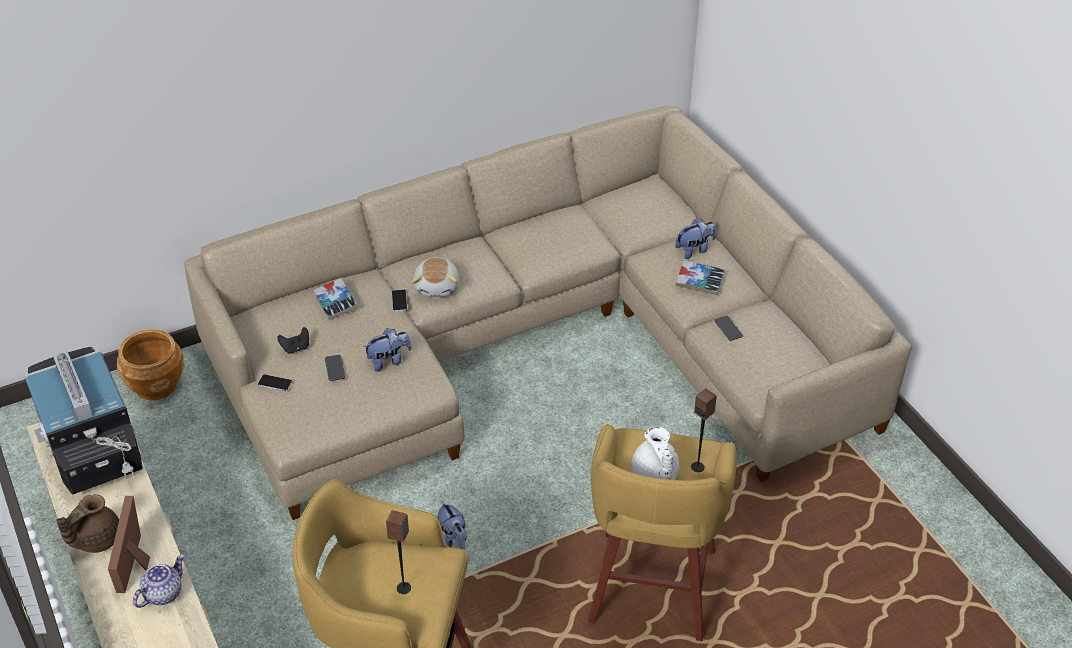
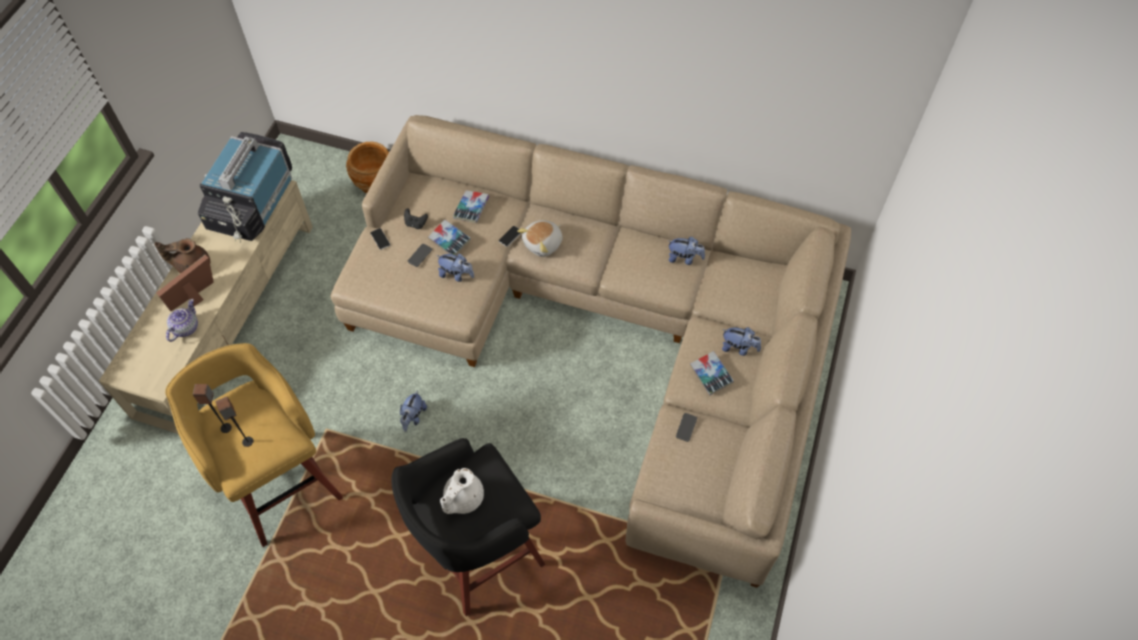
camera: 45 degrees right, 15 degrees up
teapot [133,555,184,608] -> teapot turned 60 degrees counterclockwise [166,299,198,342]
yellow stool [588,424,737,641] -> black stool [392,438,545,616]
speaker [691,388,717,472] -> speaker moved to [193,384,232,433]
none -> book [428,220,471,255]
none -> plush toy [668,237,705,265]

